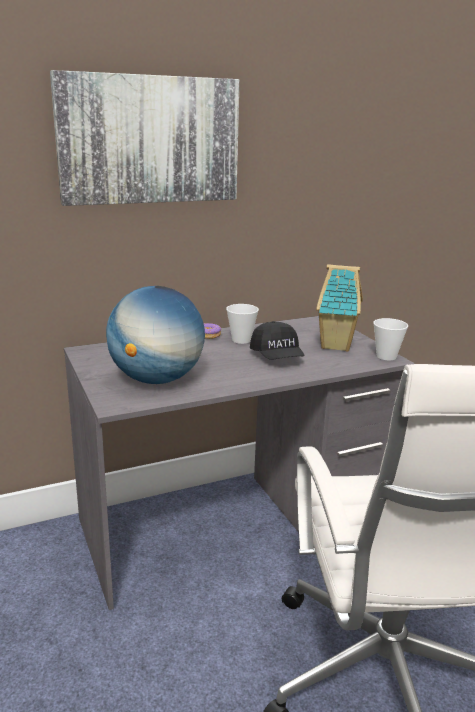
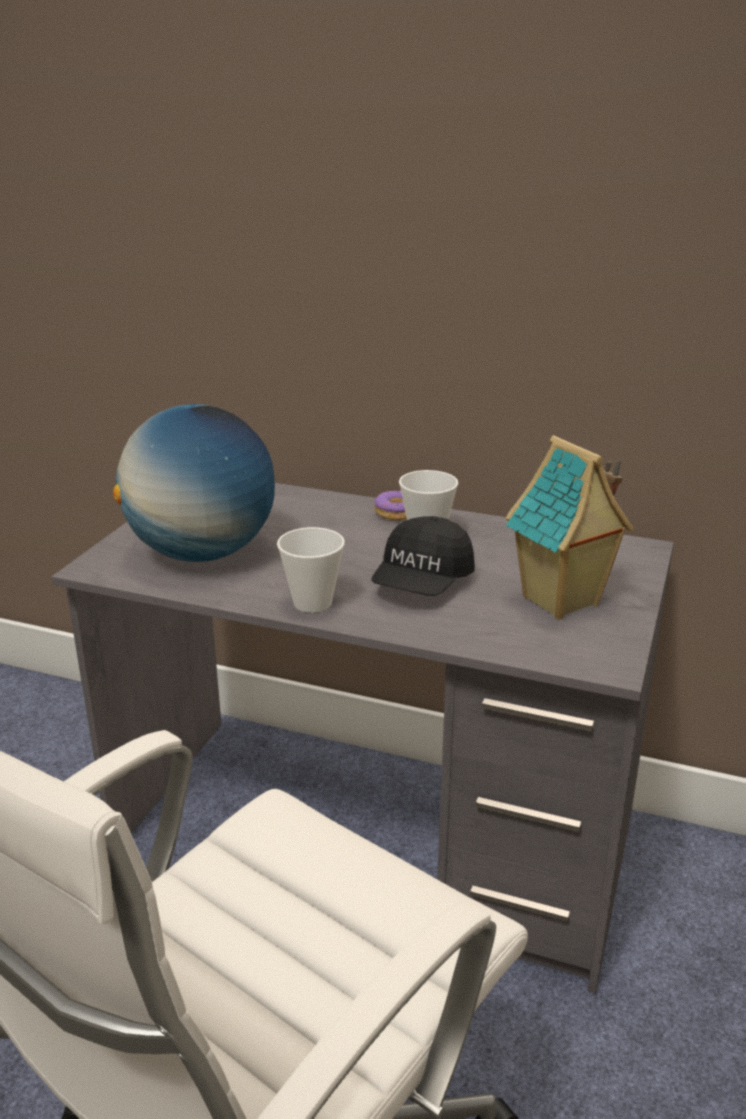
camera: 45 degrees right, 5 degrees up
picture [50,70,240,206] -> none
cup [373,318,408,360] -> cup moved to [277,527,345,613]

